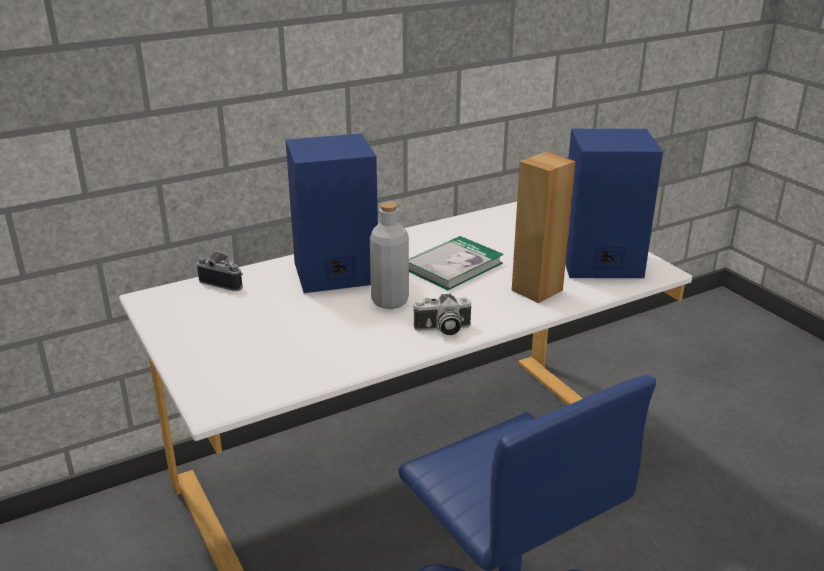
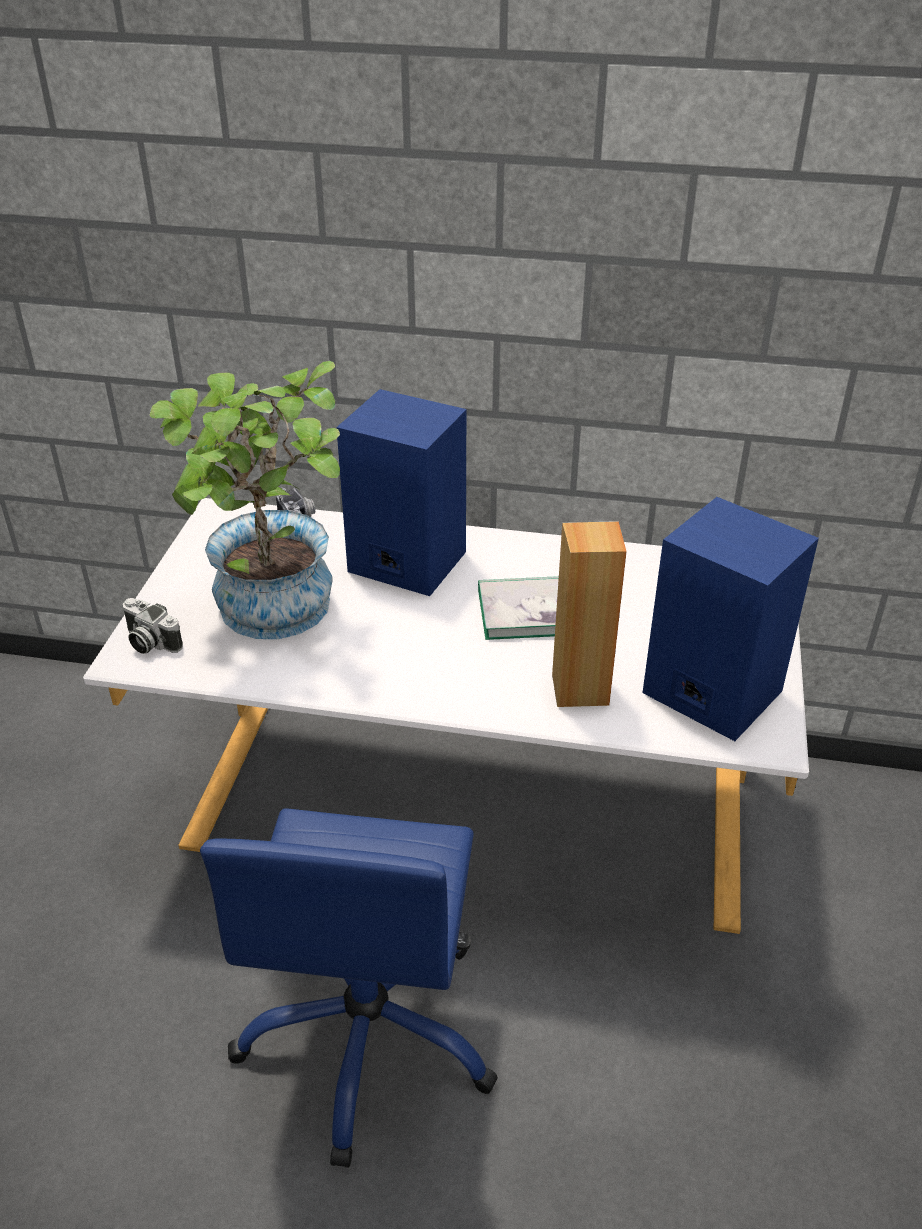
camera: 40 degrees right, 10 degrees up
grey bottle [370,201,409,309] -> none
camera [413,294,471,335] -> camera moved to [123,598,183,654]
none -> potted plant [150,361,340,639]

